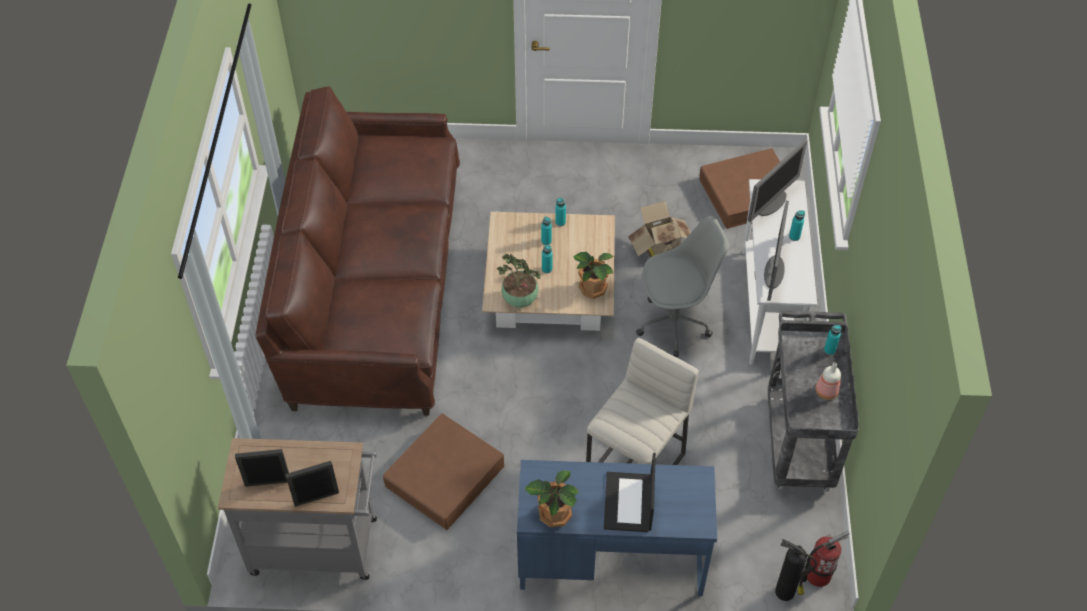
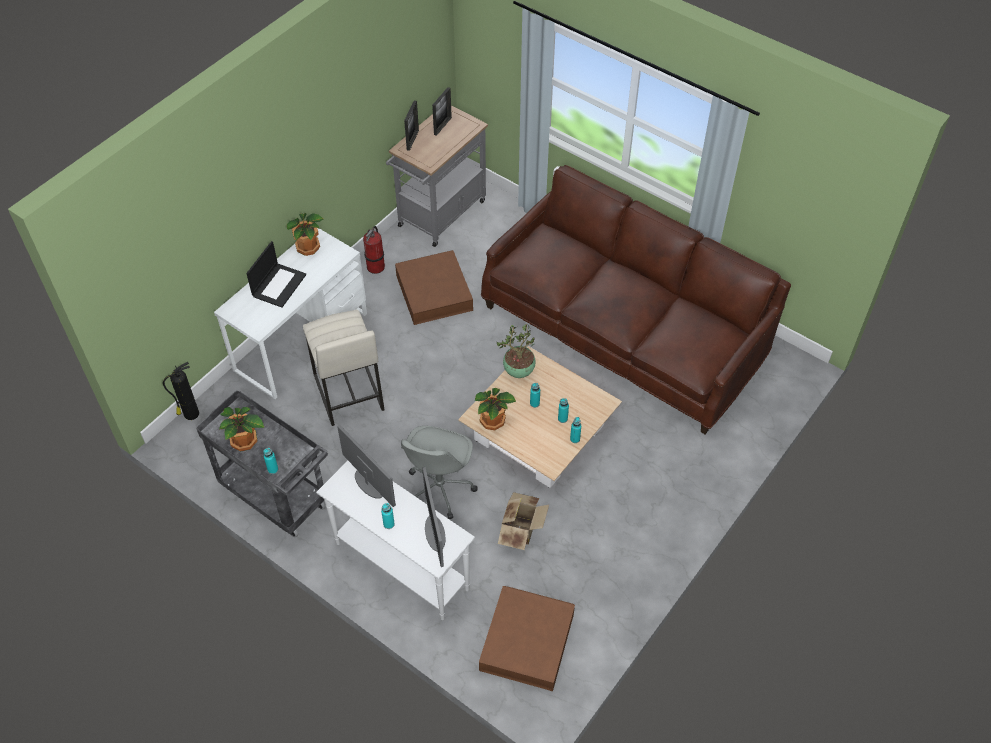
camera: 125 degrees right, 0 degrees up
blue desk [517,460,717,596] -> white desk [214,228,367,399]
laptop [604,453,656,532] -> laptop turned 75 degrees clockwise [246,241,306,308]
fire extinguisher [800,531,849,587] -> fire extinguisher moved to [363,226,385,274]
bottle [816,362,841,400] -> potted plant [219,407,264,451]

